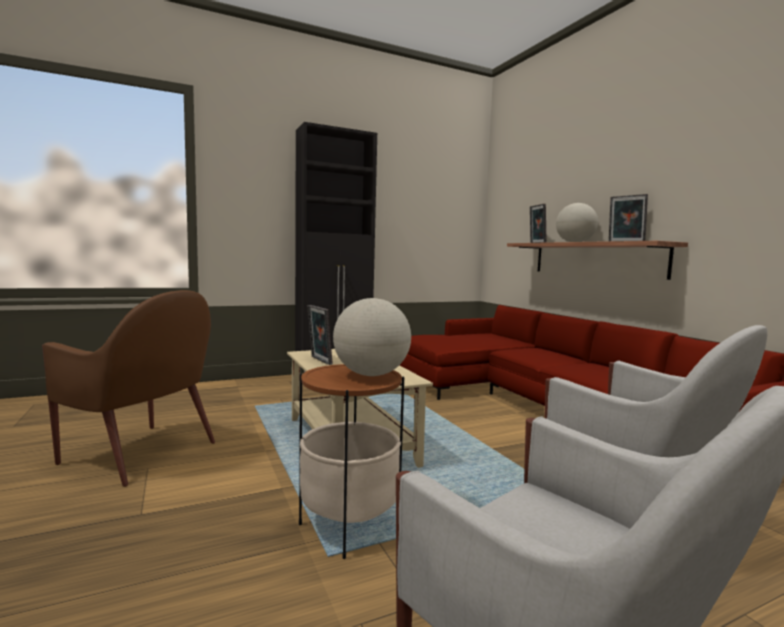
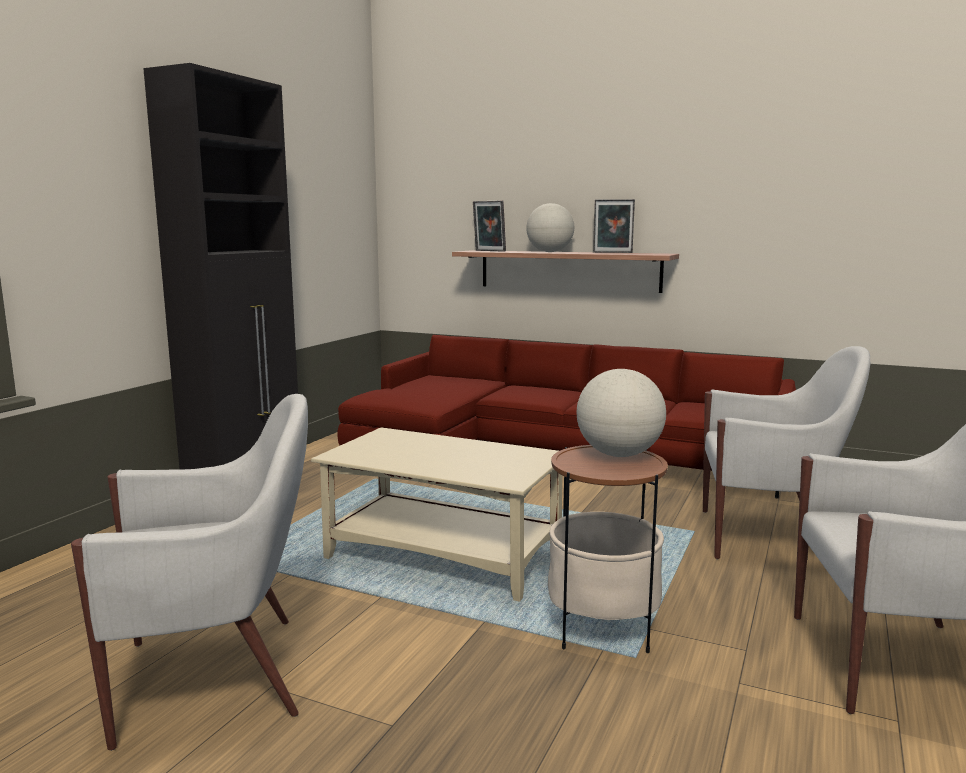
camera: 40 degrees left, 5 degrees up
brown armchair [42,290,215,487] -> white armchair [71,394,308,751]
picture frame [307,305,333,365] -> none

